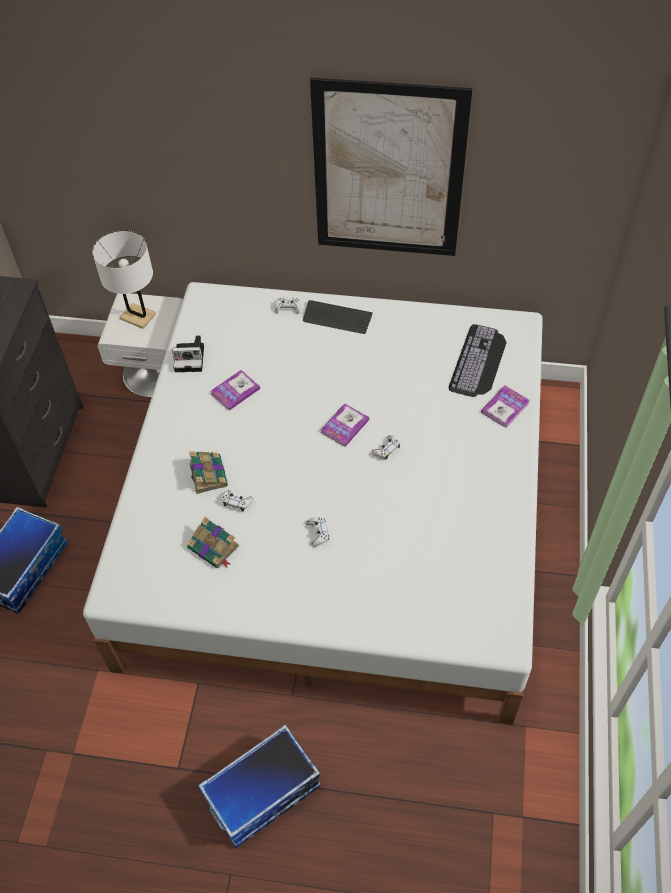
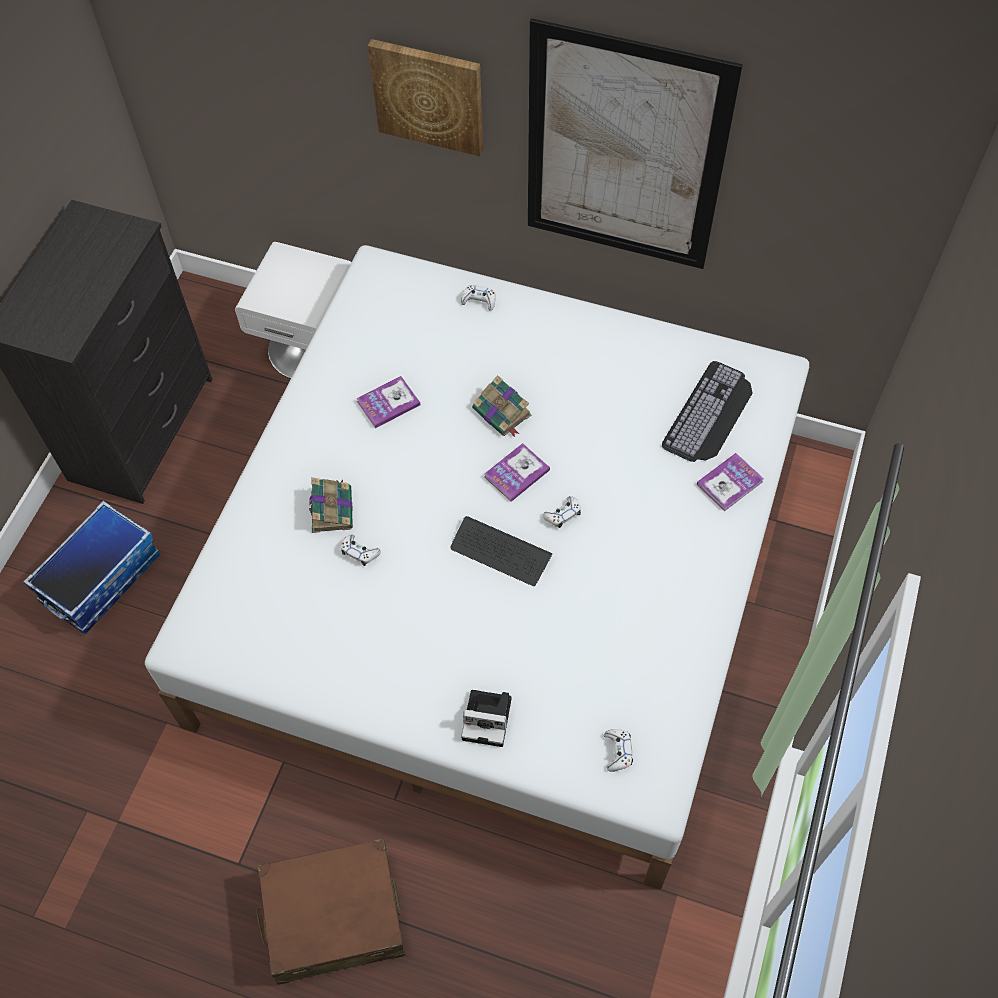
camera: 10 degrees right, 5 degrees up
white table lamp [92,230,156,329] -> none
camera [172,335,204,372] -> camera moved to [461,690,511,747]
book [187,517,239,568] -> book moved to [472,375,531,437]
storage box [198,724,321,848] -> brown suitcase [256,838,406,985]
keyboard [303,300,373,334] -> keyboard moved to [450,516,552,586]
white game controller [306,517,329,547] -> white game controller moved to [604,729,633,772]
none -> picture [368,39,483,156]

